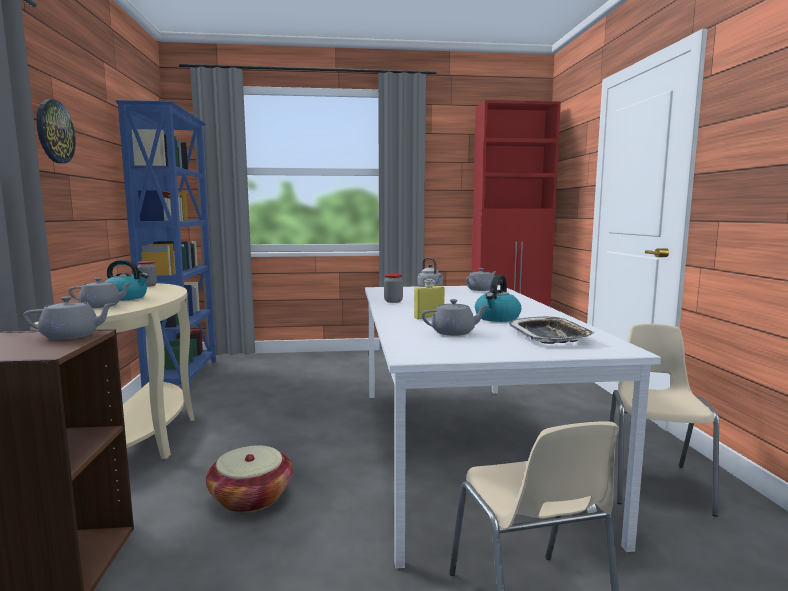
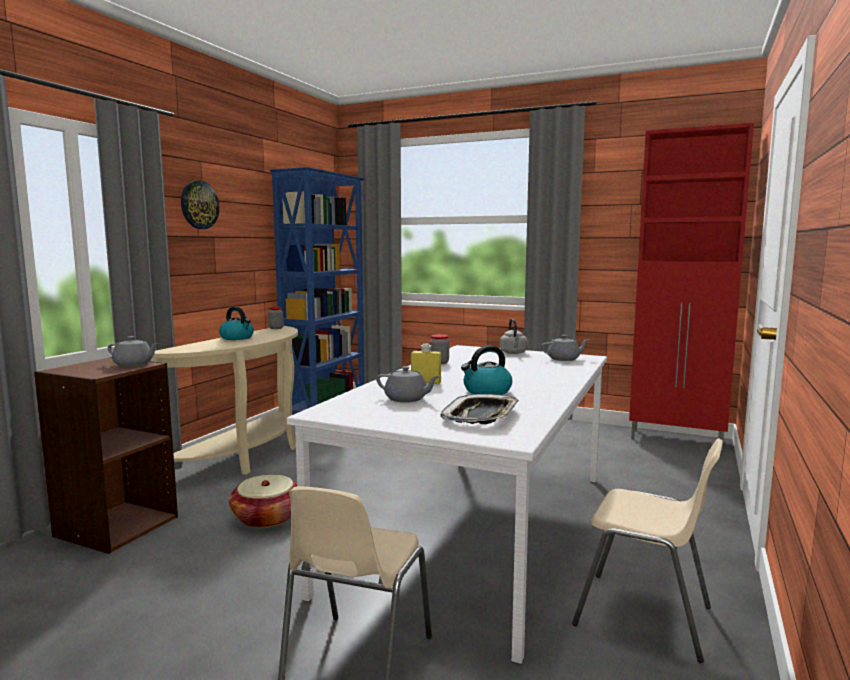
camera: 30 degrees right, 0 degrees up
grey teapot [69,277,132,308] -> none
beige chair [610,324,719,517] -> beige chair turned 75 degrees clockwise [572,439,723,663]

